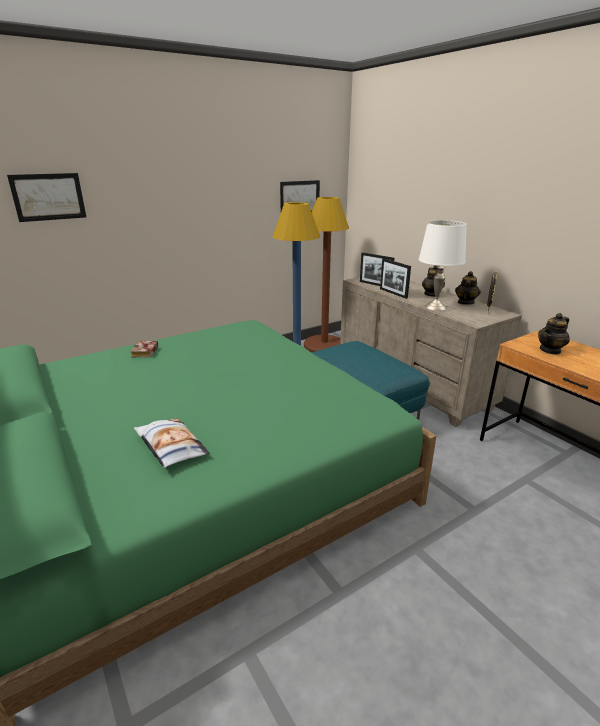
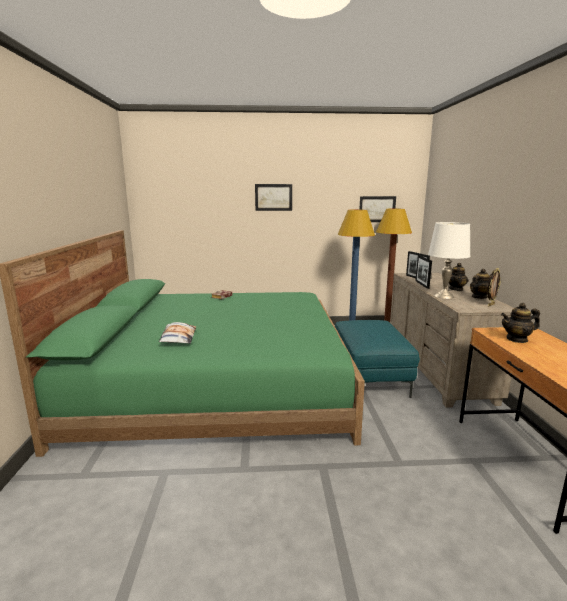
camera: 30 degrees right, 10 degrees down
picture [7,173,86,222] -> picture moved to [255,184,292,211]

